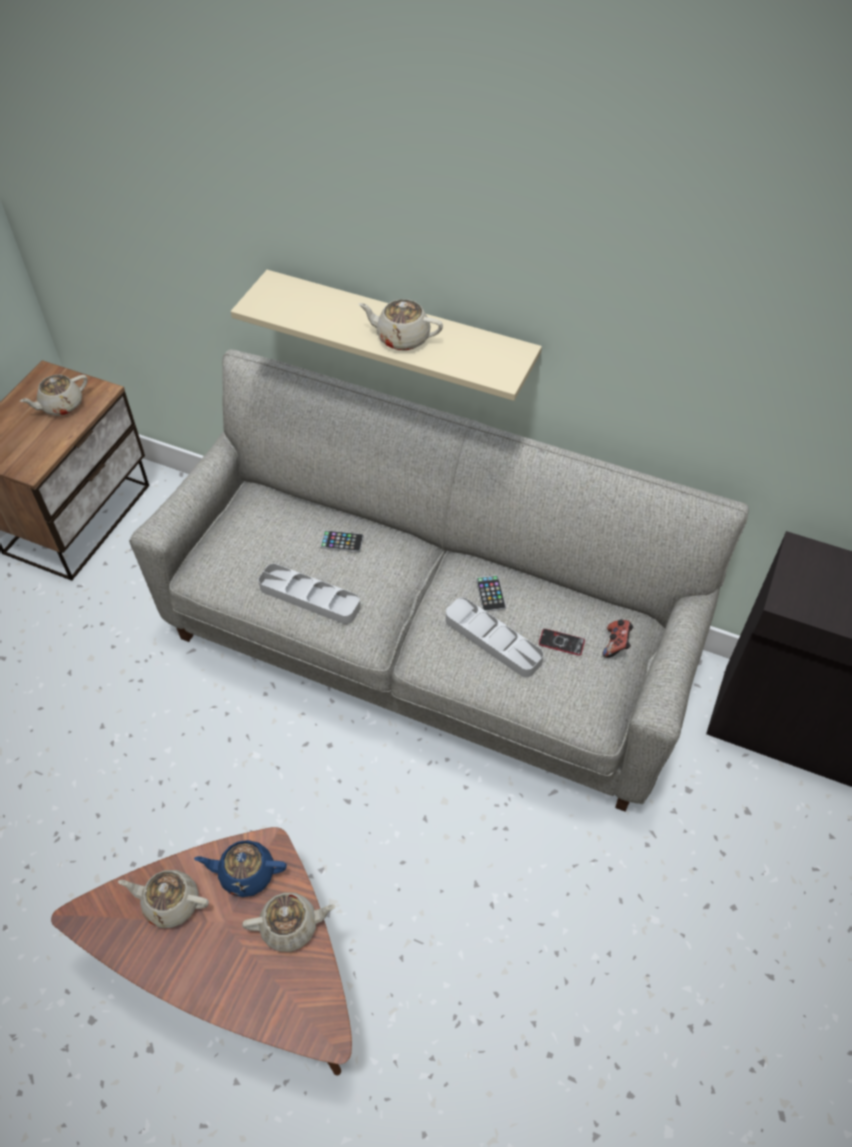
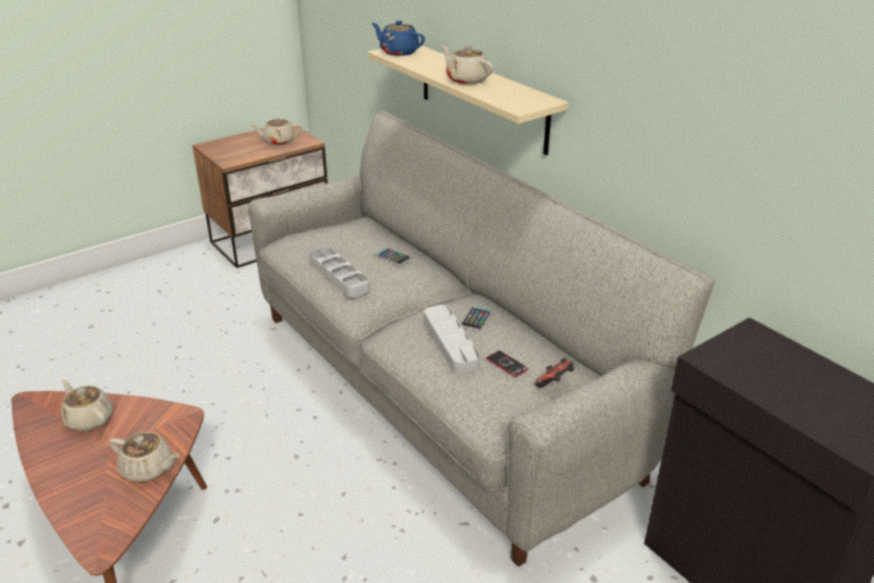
camera: 30 degrees right, 20 degrees down
blue teapot [194,840,287,897] -> blue teapot moved to [371,20,425,56]

